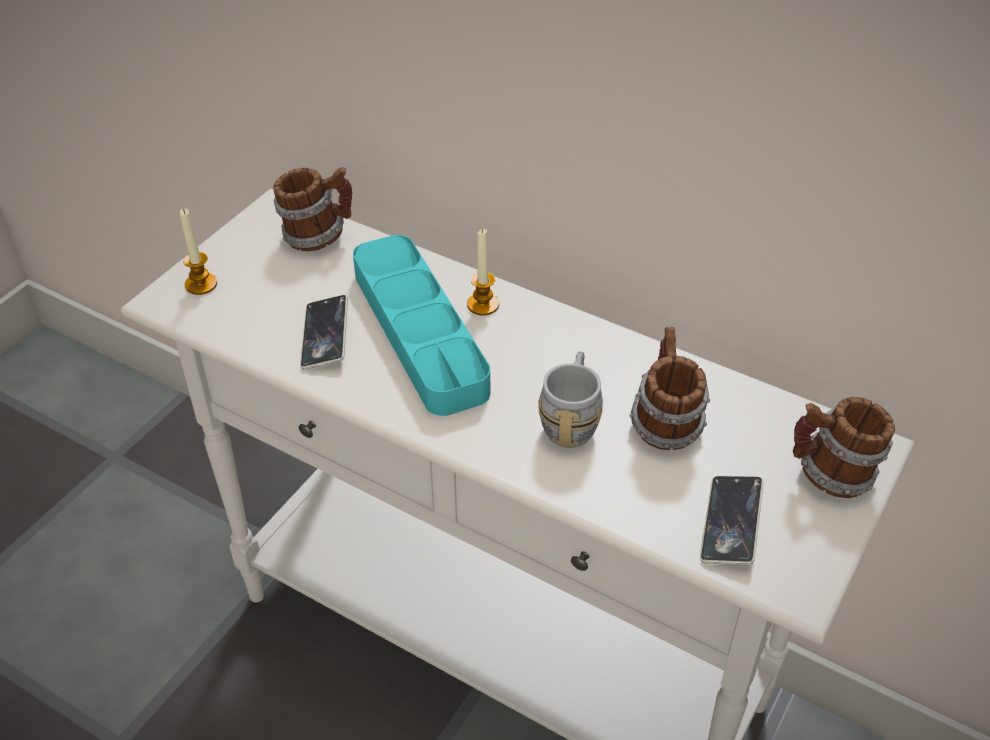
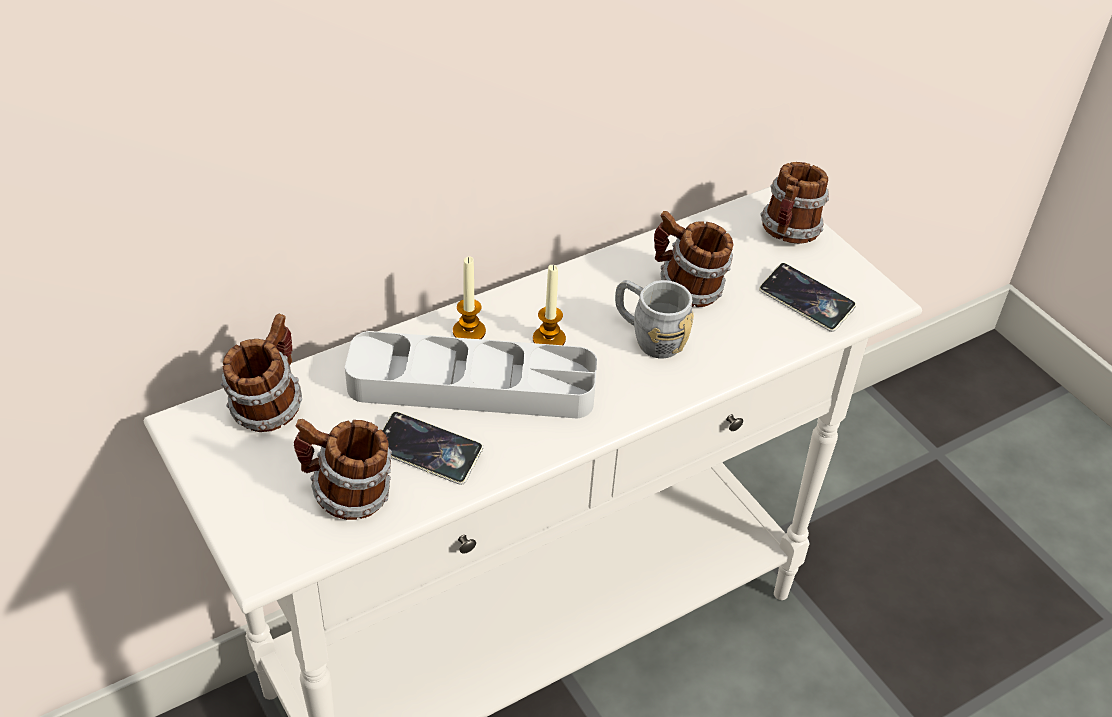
camera: 65 degrees left, 0 degrees up
candle [179,208,217,295] -> candle moved to [533,265,566,345]
turquoise tray [353,235,490,416] -> grey tray [345,331,597,419]
none -> mug [294,419,392,520]

